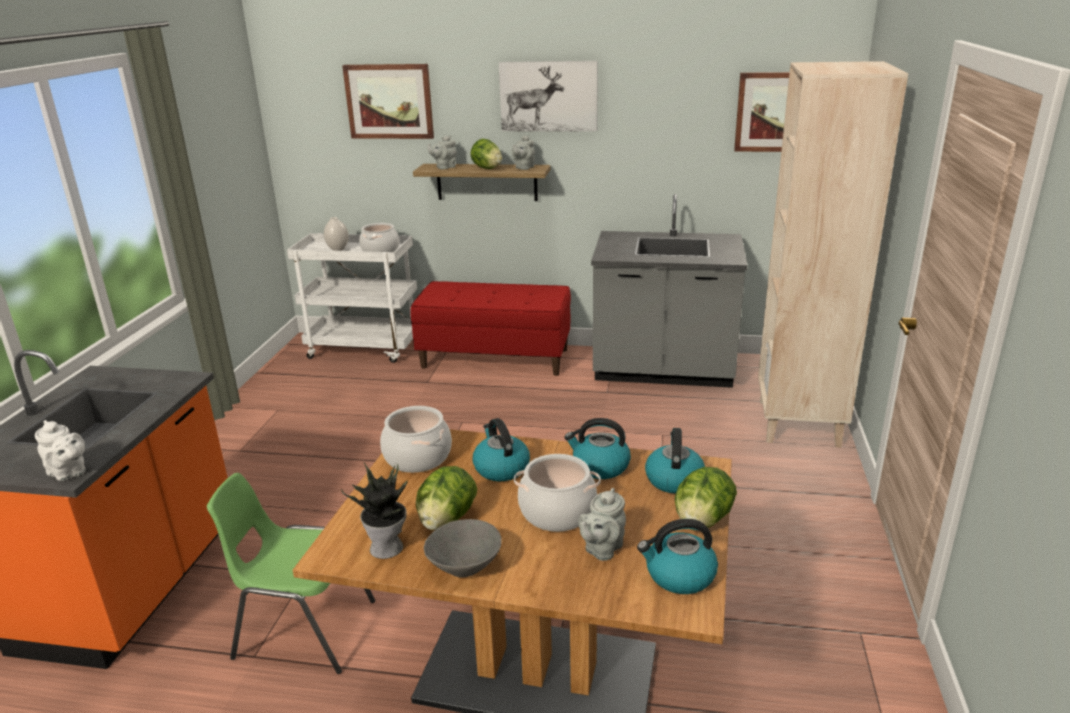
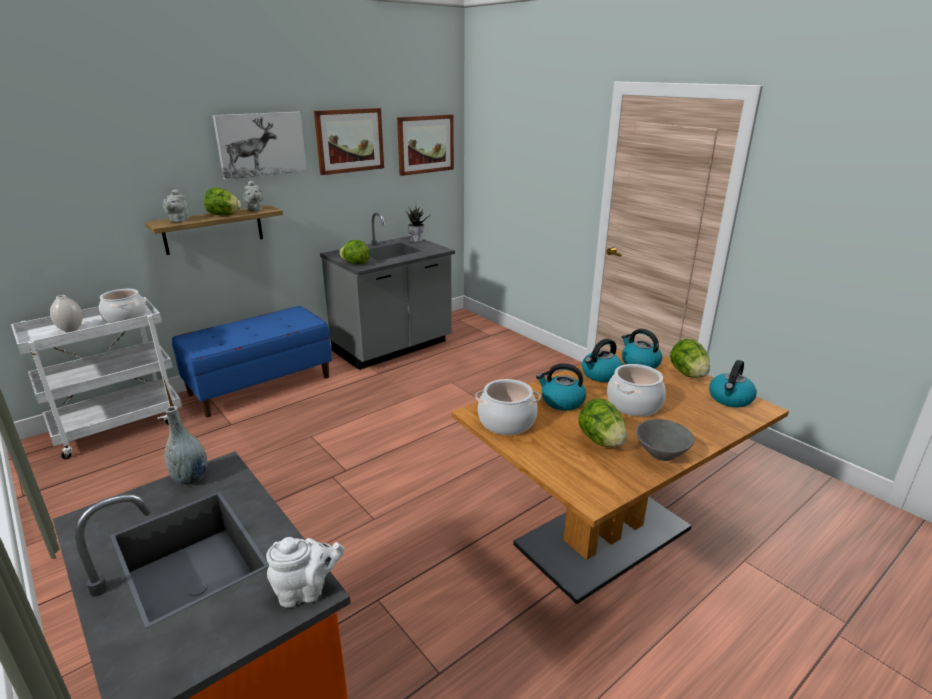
camera: 50 degrees left, 0 degrees up
green chair [207,473,375,674] -> none
potted plant [341,463,408,559] -> potted plant moved to [406,206,429,242]
picture [342,64,434,139] -> picture moved to [314,108,384,175]
red bench [410,281,571,376] -> blue bench [172,306,332,417]
grey teapot [578,488,626,561] -> none
beige bookcase [758,61,908,447] -> none
none -> grey vase [164,406,207,485]
none -> lettuce [339,240,370,264]

